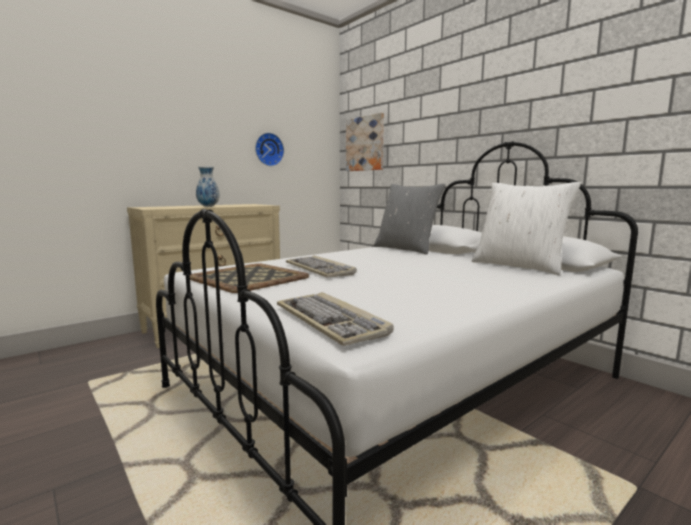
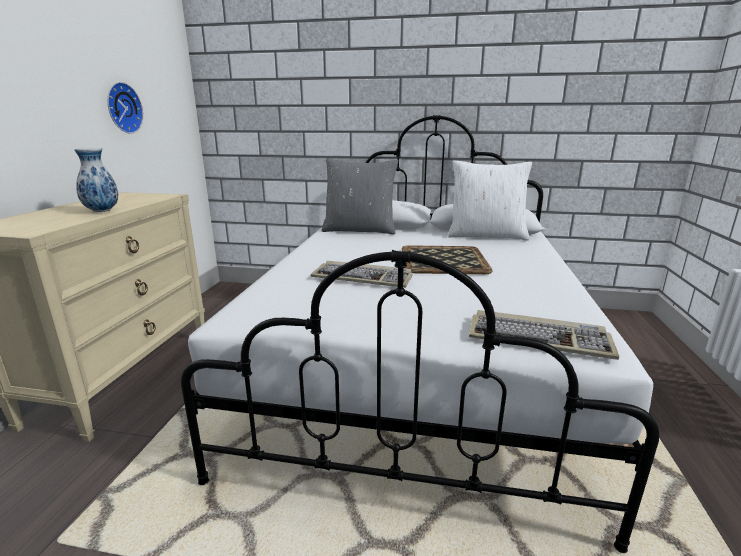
camera: 40 degrees left, 10 degrees up
tray [190,263,309,293] -> tray moved to [402,245,493,274]
picture [346,113,384,171] -> none

